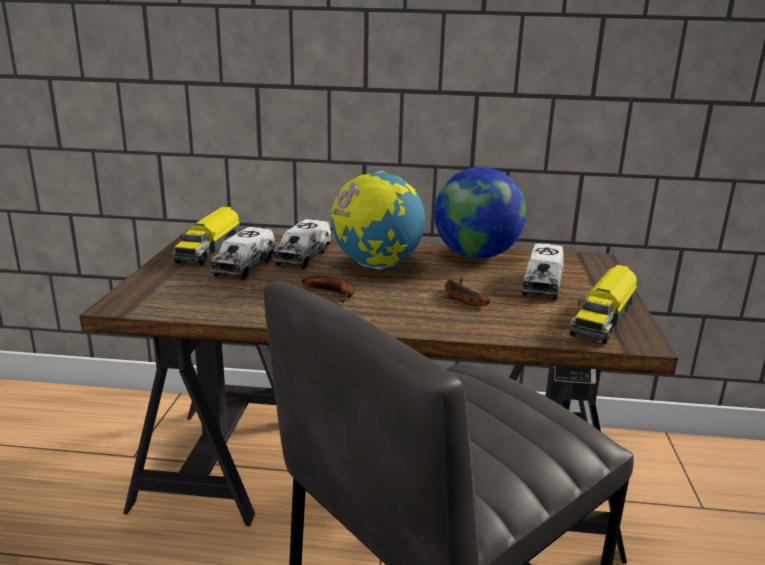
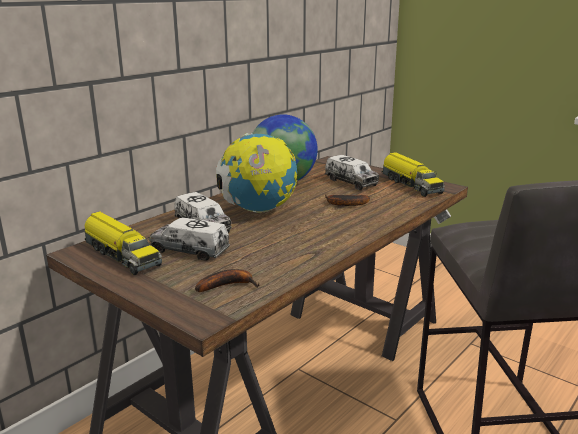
camera: 55 degrees left, 0 degrees up
toy truck [211,227,275,280] -> toy truck turned 150 degrees clockwise [150,217,230,261]
banana [302,276,354,303] -> banana moved to [195,269,260,292]

